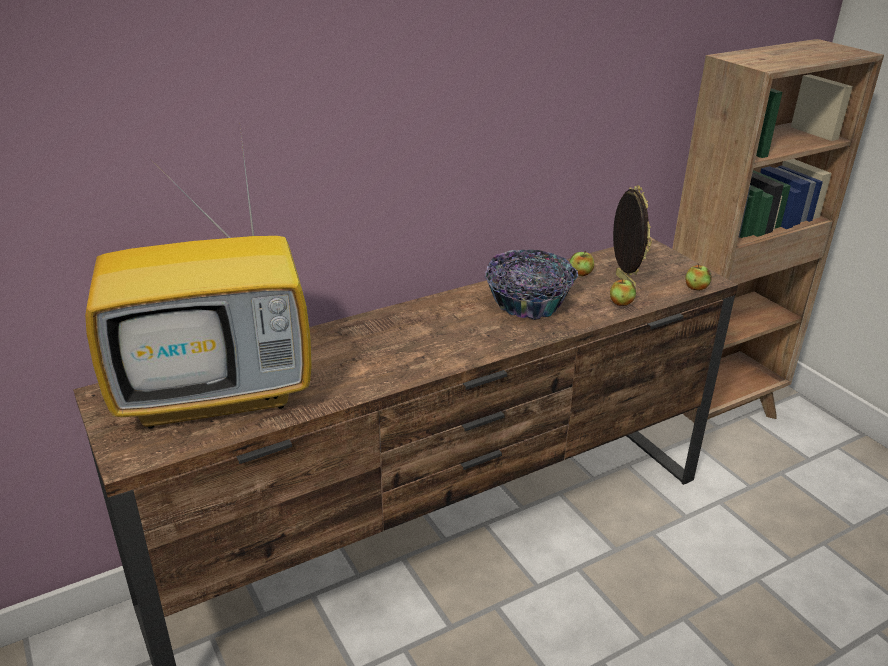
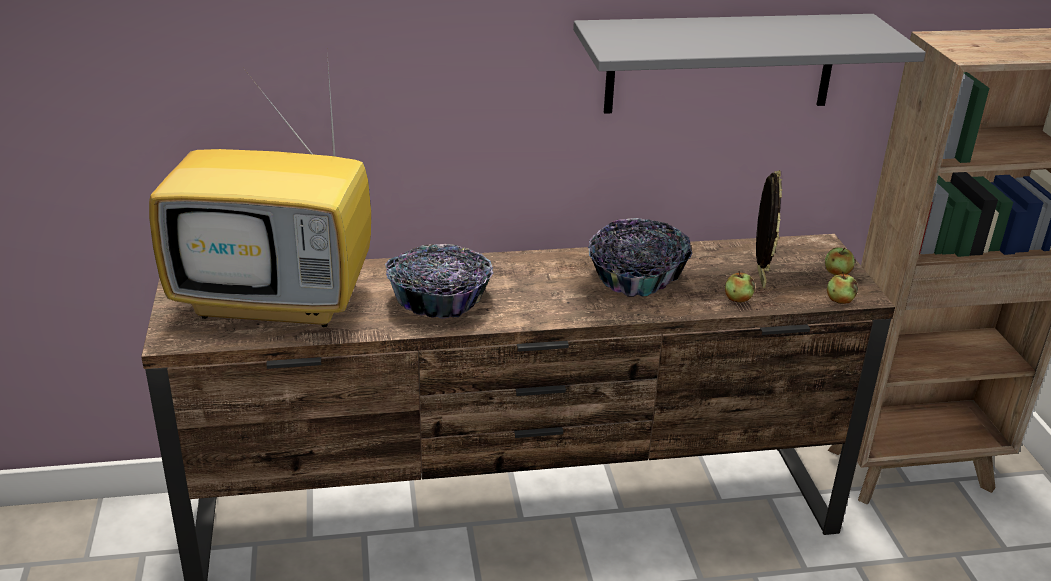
camera: 20 degrees right, 0 degrees up
apple [570,251,594,276] -> apple moved to [825,247,855,275]
none -> bowl [385,244,493,319]
none -> grey shelf [573,14,926,114]

